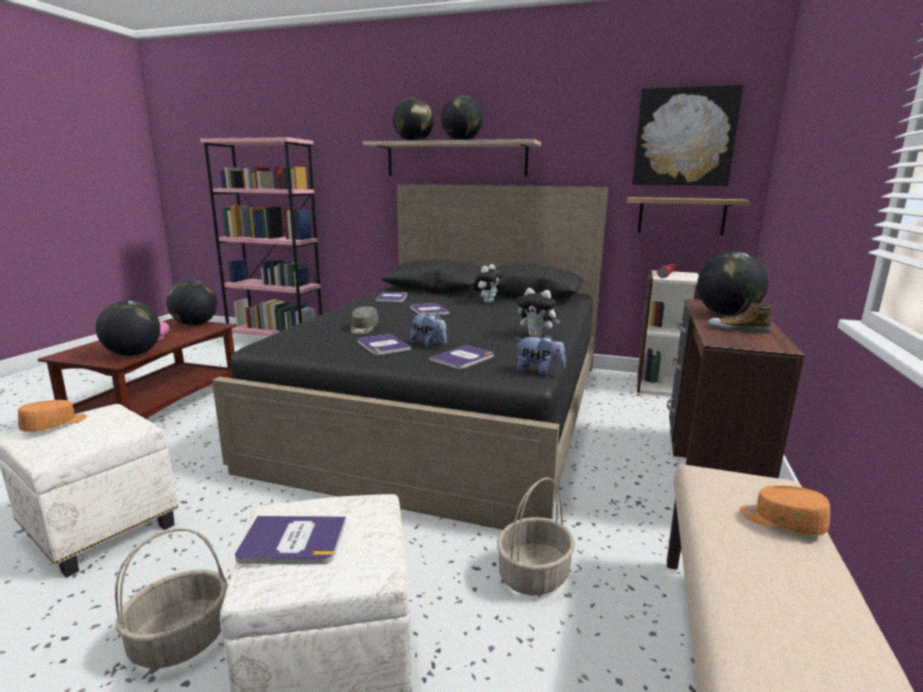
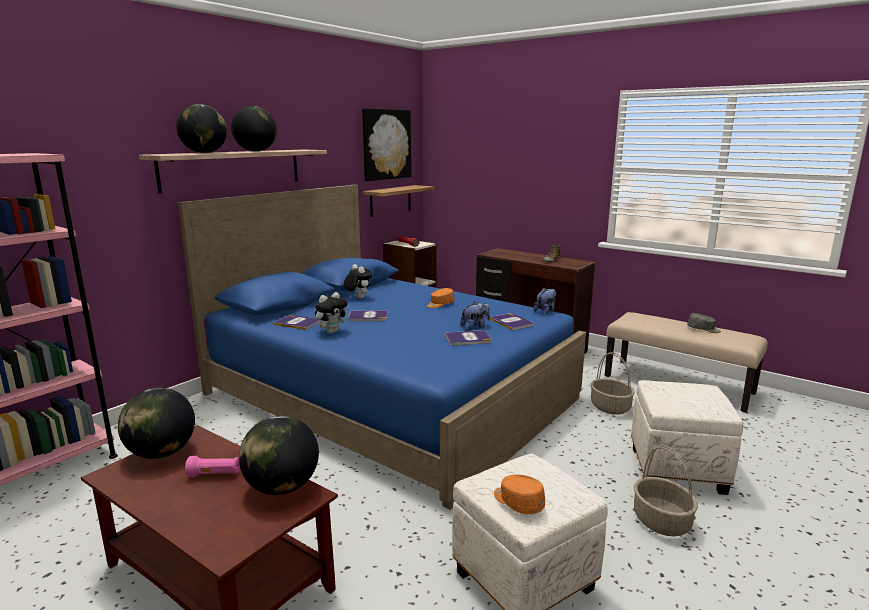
camera: 70 degrees left, 0 degrees up
black bed [212,184,608,530] -> blue bed [178,185,586,510]
book [235,516,346,564] -> none
grey cap [351,306,378,334] -> grey cap moved to [687,313,721,333]
plush toy [517,288,560,337] -> plush toy moved to [315,292,348,334]
globe [697,252,768,316] -> none
orange cap [740,485,830,536] -> orange cap moved to [427,288,454,308]

